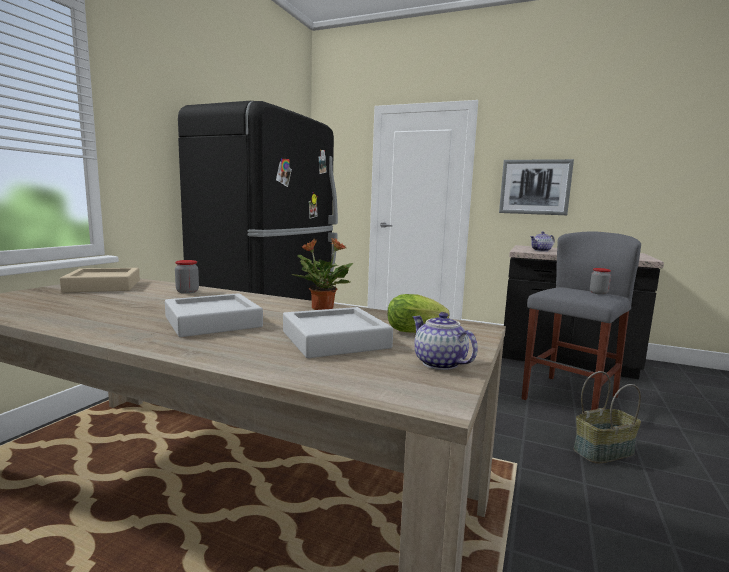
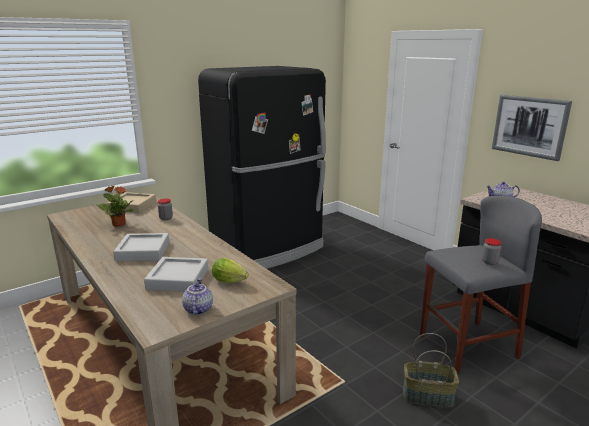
camera: 30 degrees right, 10 degrees up
potted plant [291,238,353,310] -> potted plant moved to [96,186,134,227]

